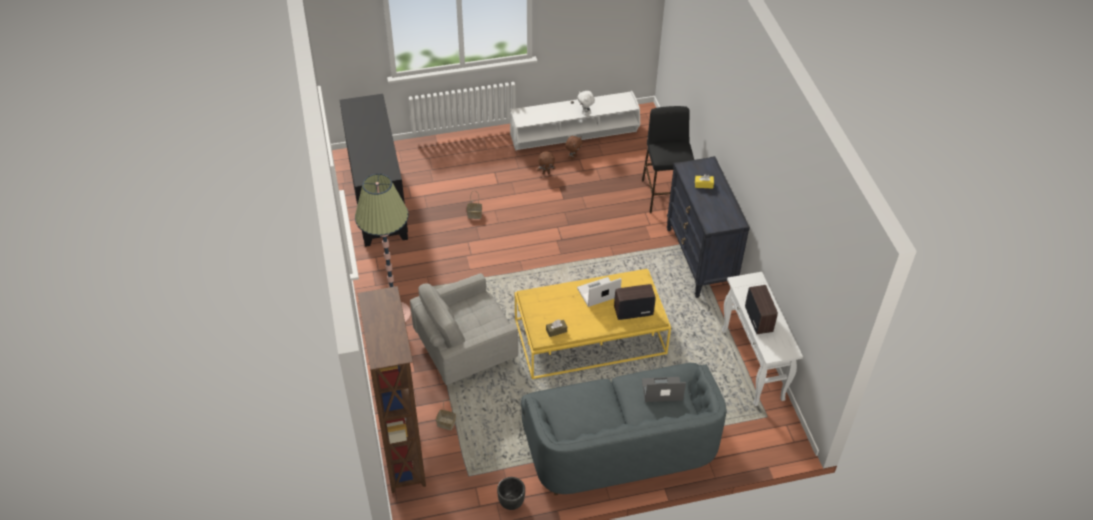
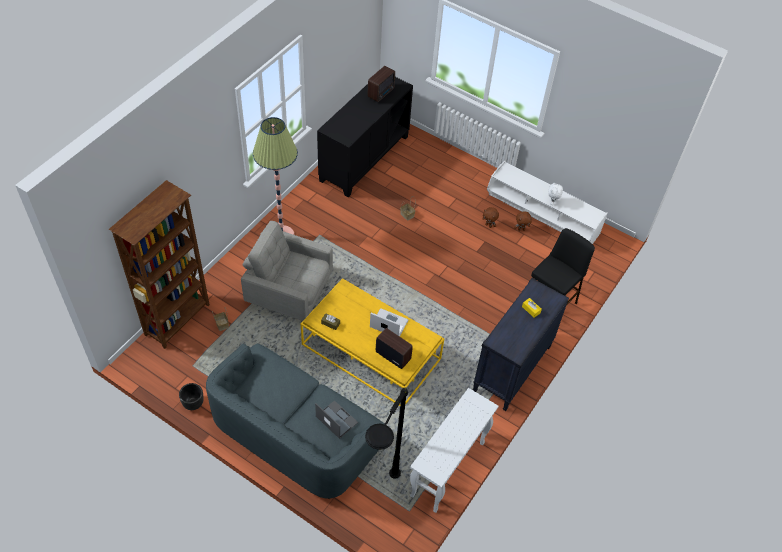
camera: 45 degrees right, 5 degrees up
radio [745,285,778,334] -> radio moved to [368,66,395,102]
none -> black floor lamp [365,388,408,479]

